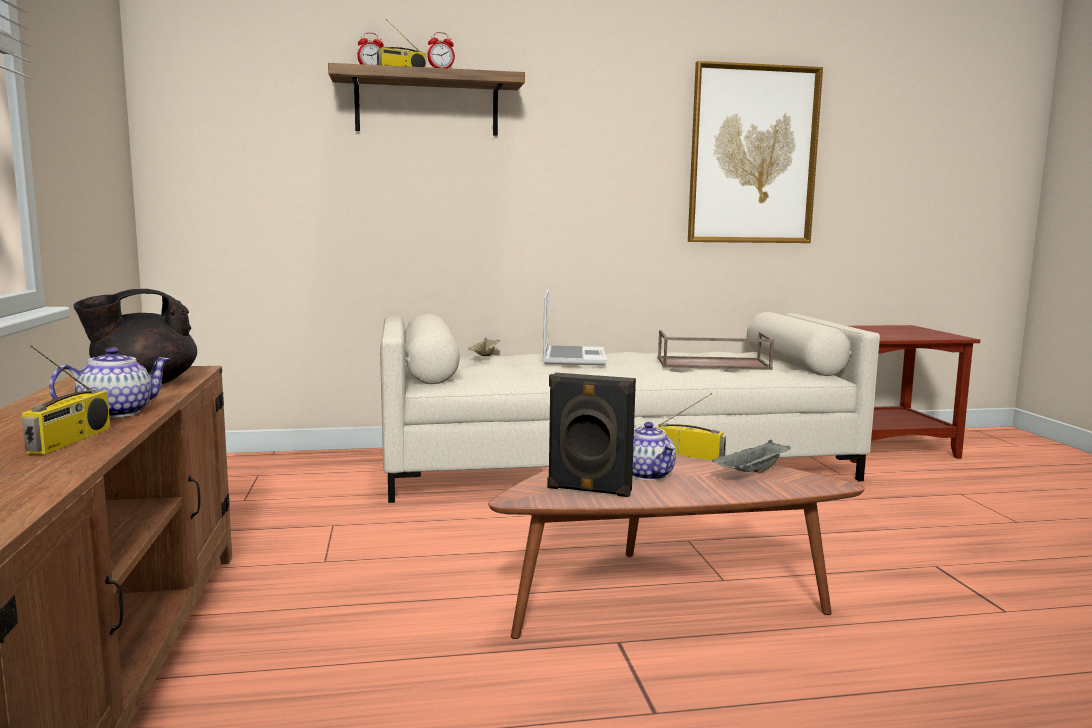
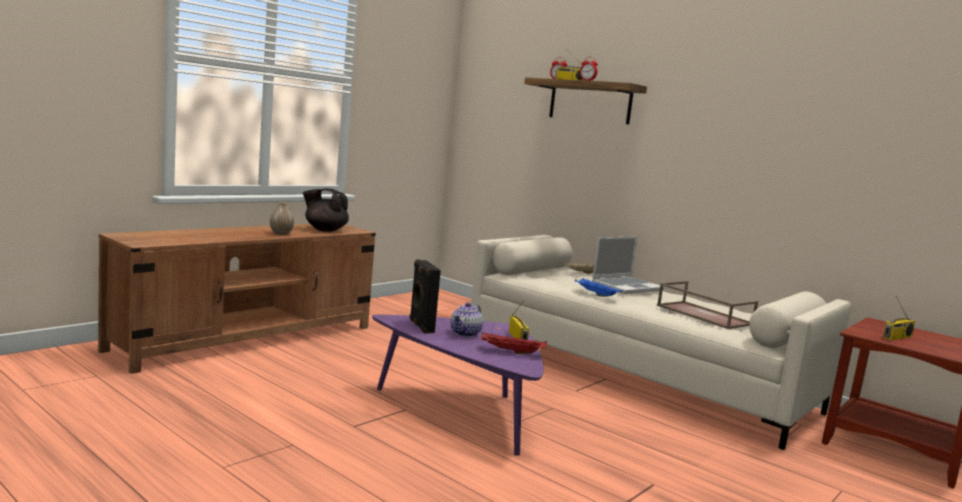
camera: 50 degrees right, 0 degrees up
radio [22,345,110,454] -> radio moved to [883,296,915,341]
teapot [49,347,171,418] -> vase [270,203,294,235]
brown coffee table [488,455,865,639] -> purple coffee table [372,315,544,456]
picture [688,61,823,243] -> none
grey tray [712,440,791,473] -> red tray [481,333,547,354]
none -> blue tray [575,278,622,297]

